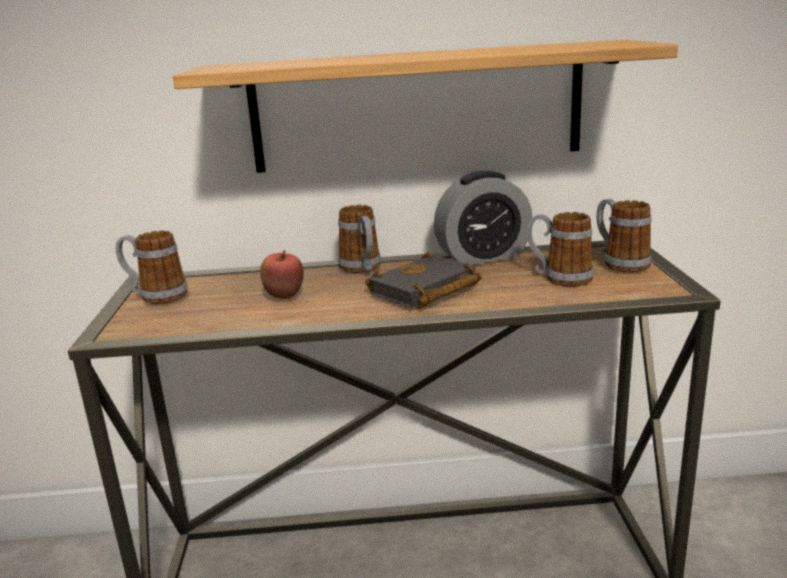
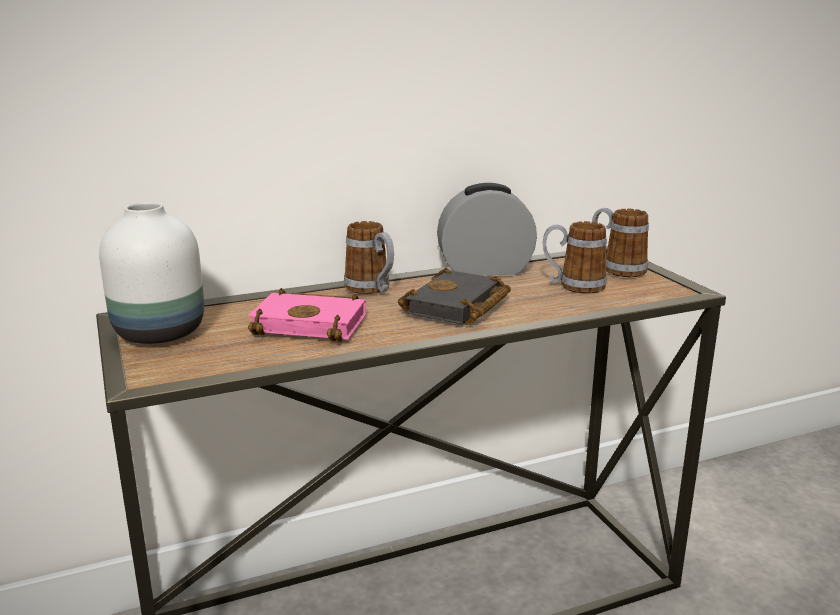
camera: 20 degrees left, 0 degrees up
mug [116,231,188,304] -> white vase [99,202,204,344]
shelf [173,40,678,173] -> none
apple [260,250,304,299] -> pink book [248,288,366,342]
alarm clock [434,171,533,265] -> alarm clock turned 150 degrees counterclockwise [437,183,537,276]

